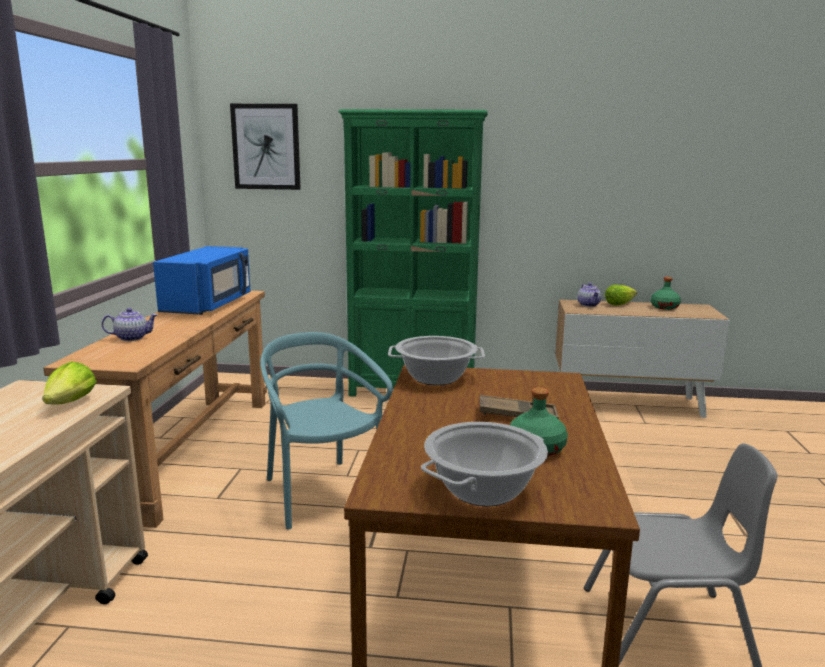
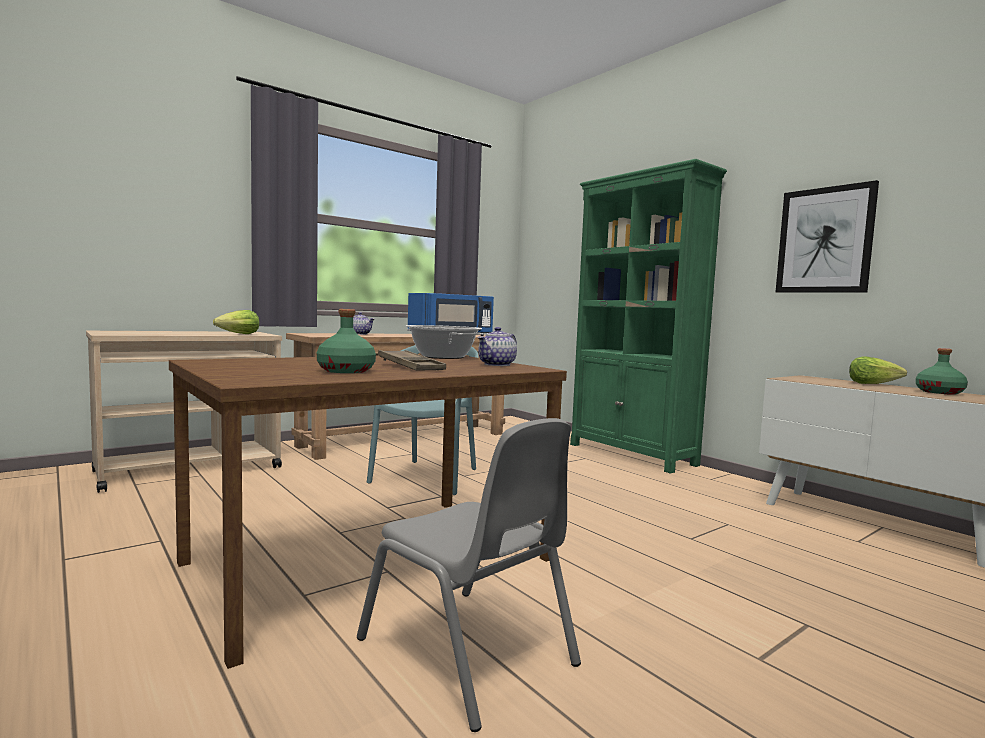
camera: 45 degrees right, 10 degrees down
picture [230,104,301,190] -> picture moved to [776,180,879,293]
cooking pot [421,422,548,506] -> none
teapot [577,283,601,307] -> teapot moved to [478,327,517,366]

